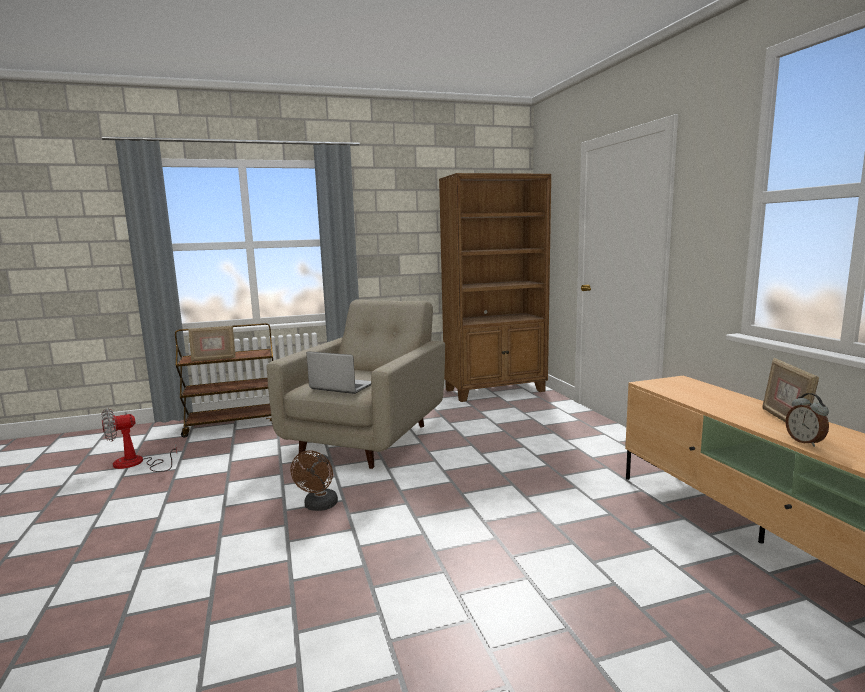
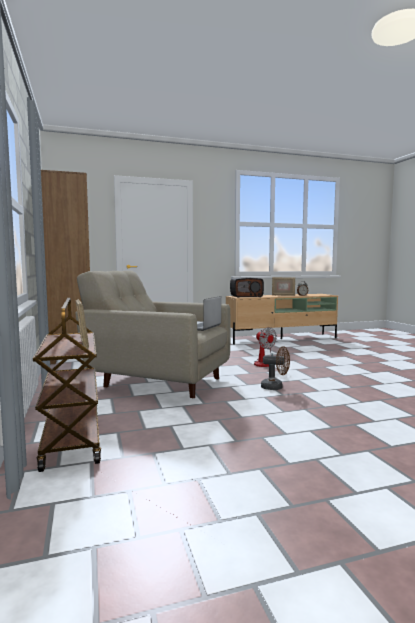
camera: 90 degrees left, 5 degrees down
fan [102,408,177,472] -> fan moved to [254,327,277,367]
none -> radio [230,277,264,298]

